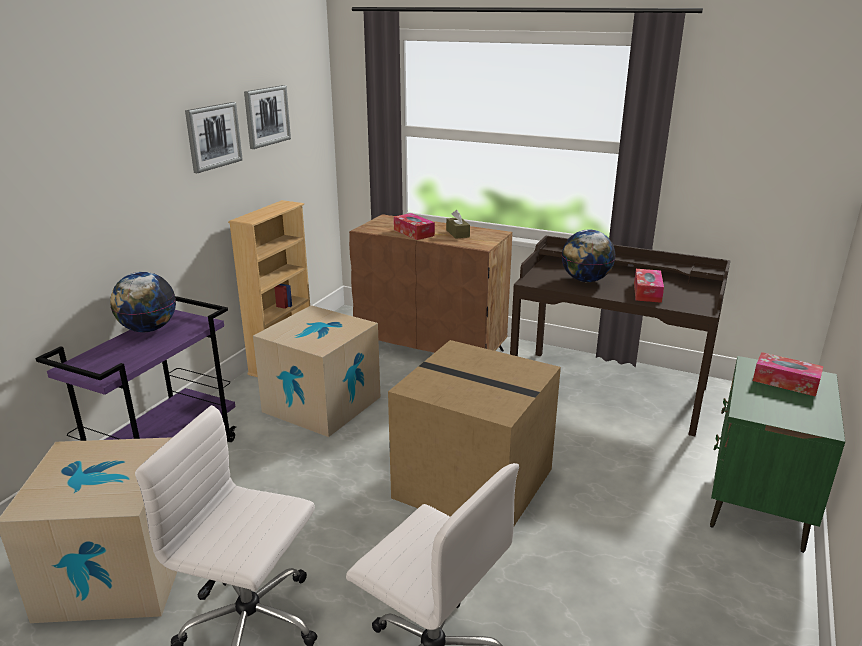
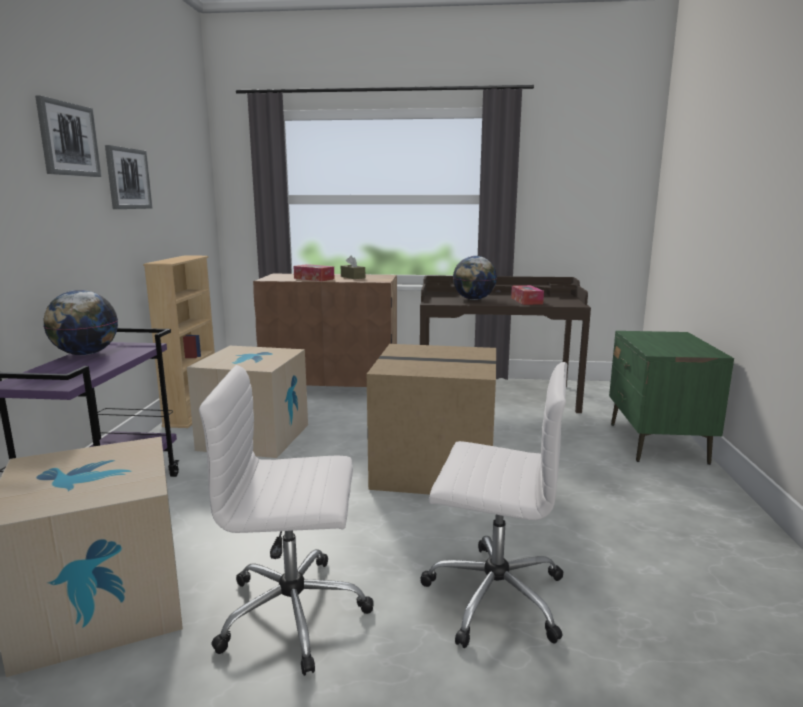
camera: 20 degrees left, 10 degrees down
picture [244,85,291,149] -> picture moved to [35,95,101,177]
tissue box [753,352,824,397] -> none

